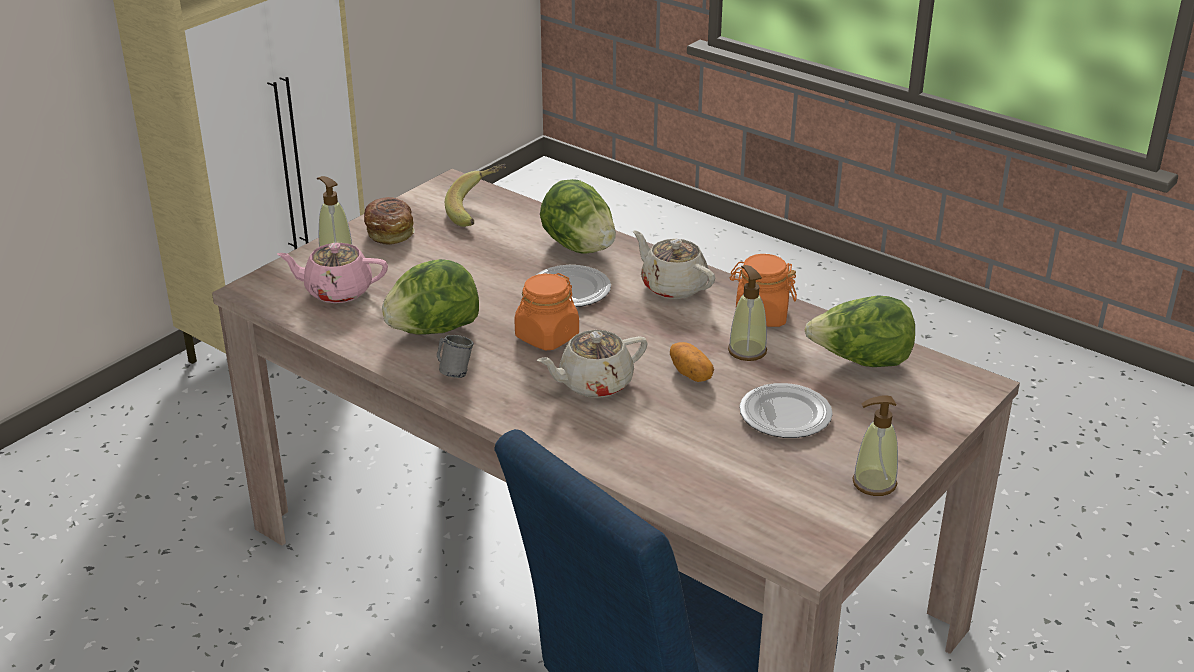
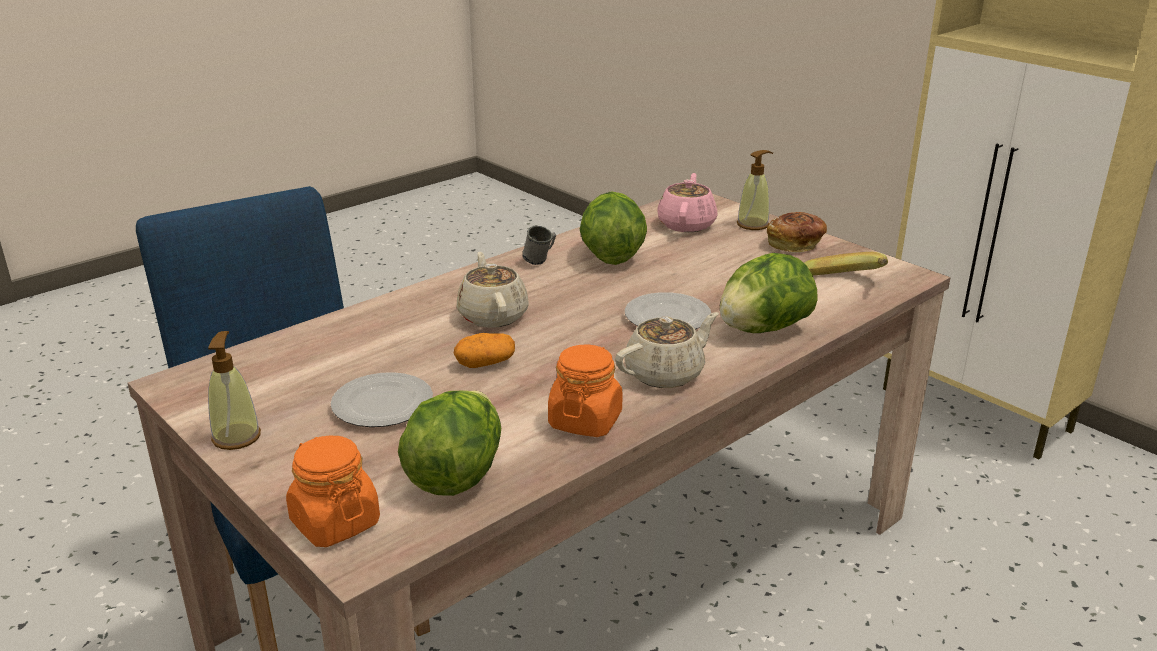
camera: 100 degrees right, 5 degrees down
orange jar [514,273,579,350] -> orange jar moved to [286,436,380,547]
soap dispenser [728,265,767,361] -> none

